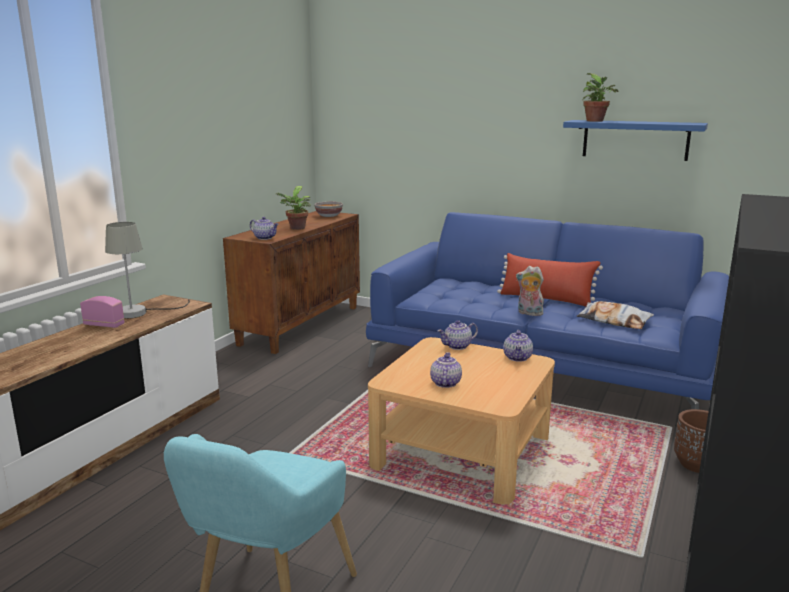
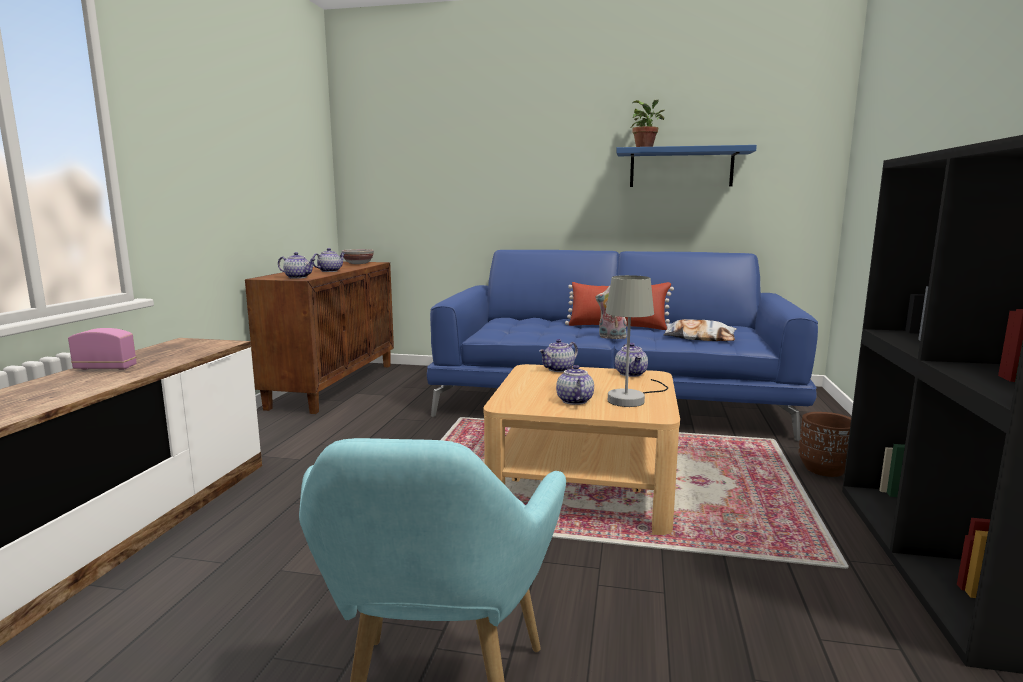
camera: 15 degrees left, 5 degrees down
grey table lamp [105,222,190,318] -> grey table lamp moved to [606,275,668,407]
potted plant [276,186,311,230] -> teapot [312,248,345,272]

